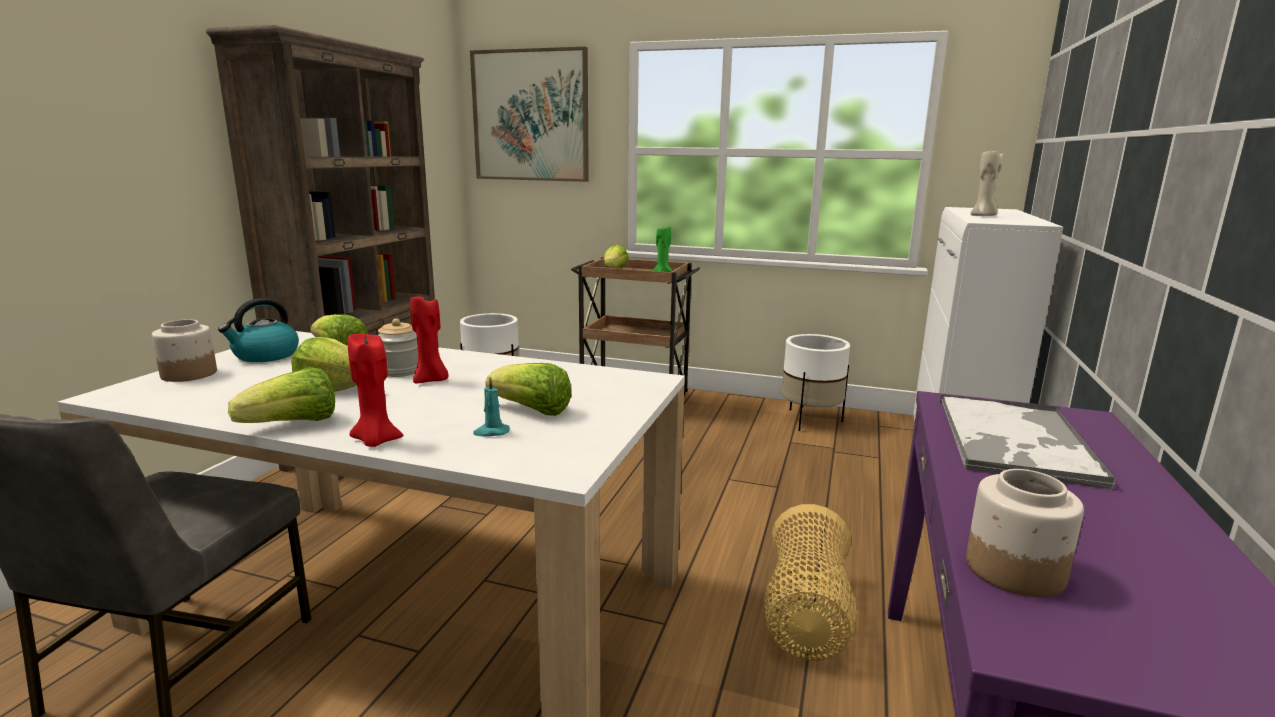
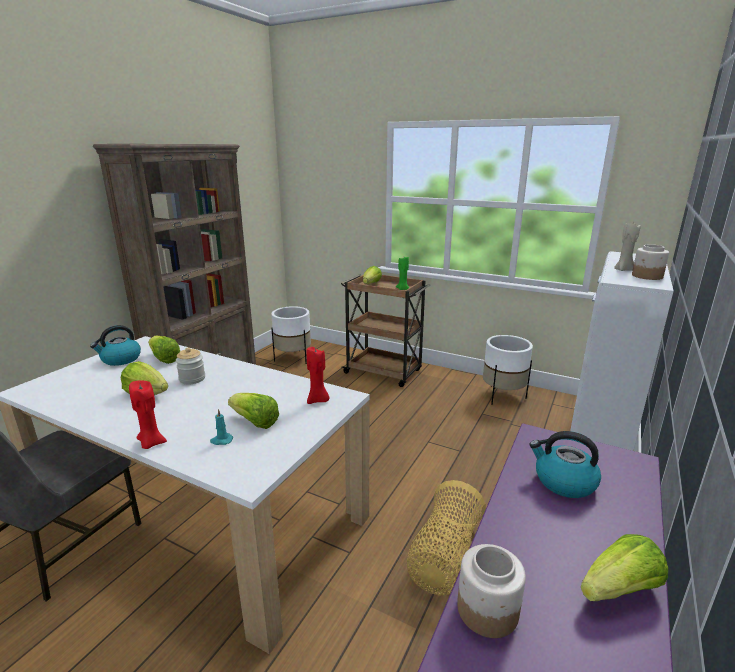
camera: 10 degrees right, 5 degrees up
jar [152,319,217,382] -> jar moved to [632,244,669,280]
lettuce [228,367,335,423] -> lettuce moved to [581,534,668,601]
red candle [410,296,449,383] -> red candle moved to [307,346,329,404]
picture [470,47,589,182] -> none
tray [940,395,1116,489] -> kettle [529,431,601,498]

